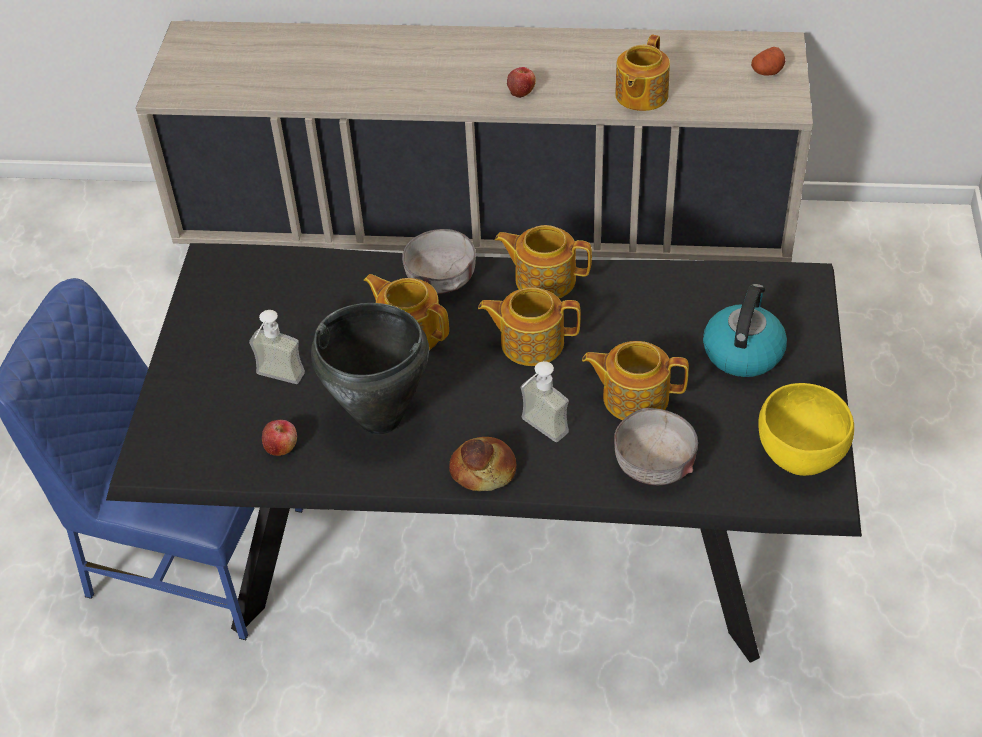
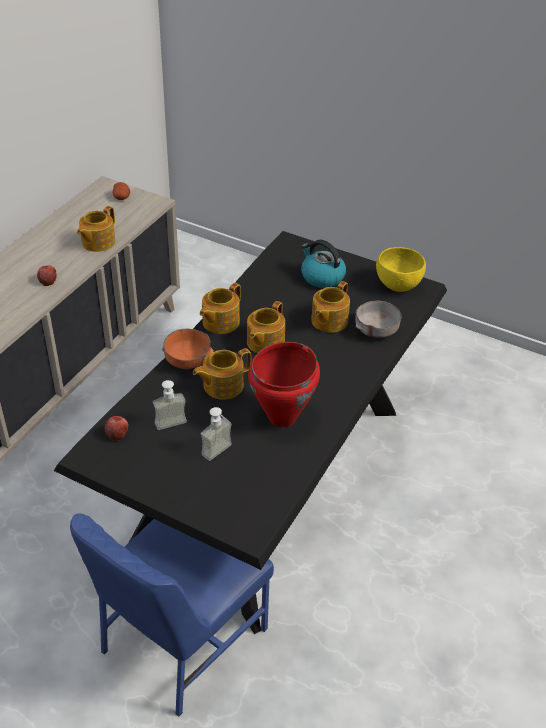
camera: 70 degrees left, 5 degrees down
apple [262,420,297,456] -> apple moved to [105,416,128,441]
black cooking pot [311,303,429,434] -> red cooking pot [248,342,320,427]
grey bowl [402,229,476,294] -> orange bowl [162,329,214,369]
bread [449,437,516,491] -> none
soap dispenser [521,361,569,442] -> soap dispenser moved to [153,380,187,430]
teapot [615,35,670,111] -> teapot turned 75 degrees clockwise [77,206,115,252]

